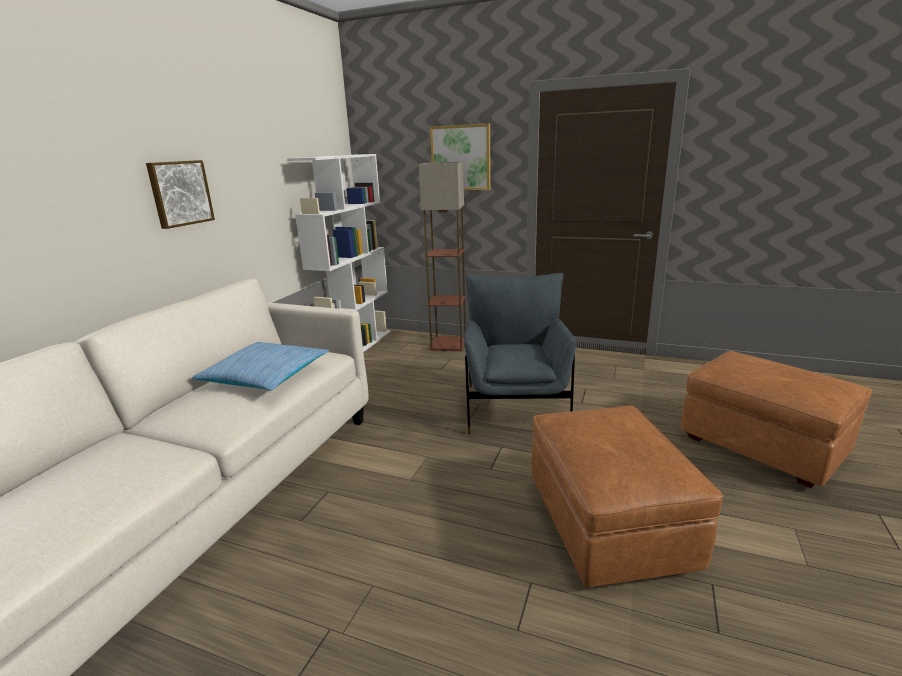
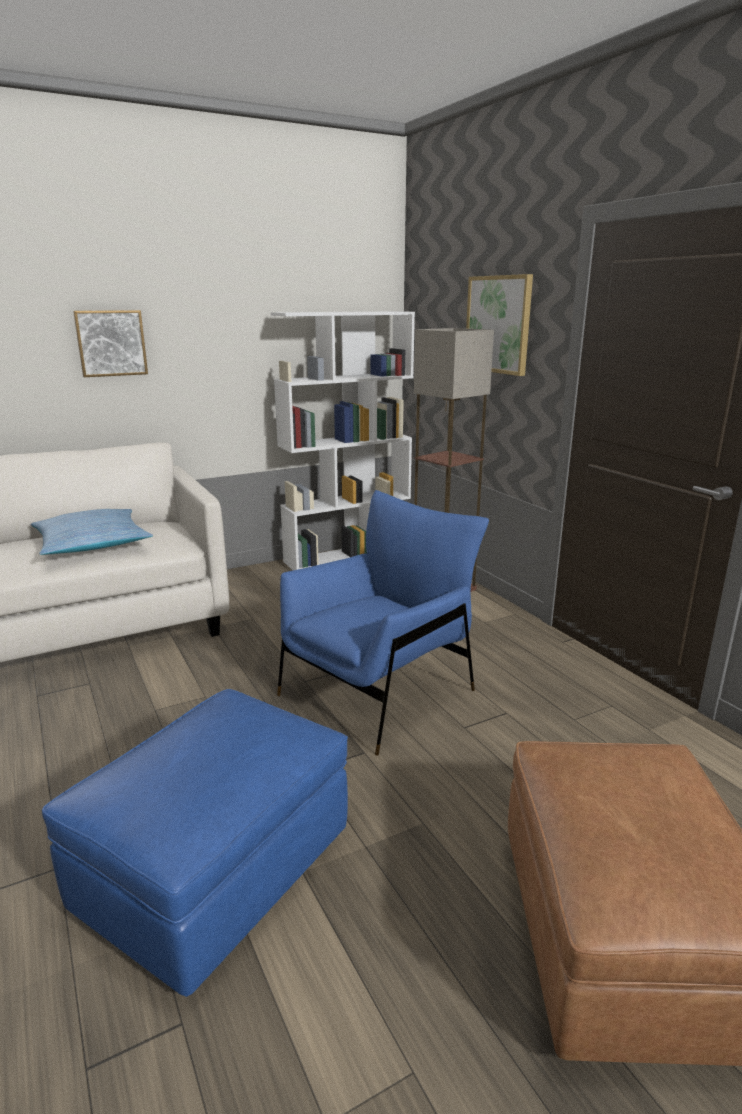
camera: 40 degrees right, 0 degrees up
grey armchair [464,273,576,434] -> blue armchair [277,490,489,756]
brown ottoman [532,406,723,587] -> blue ottoman [42,689,348,997]

